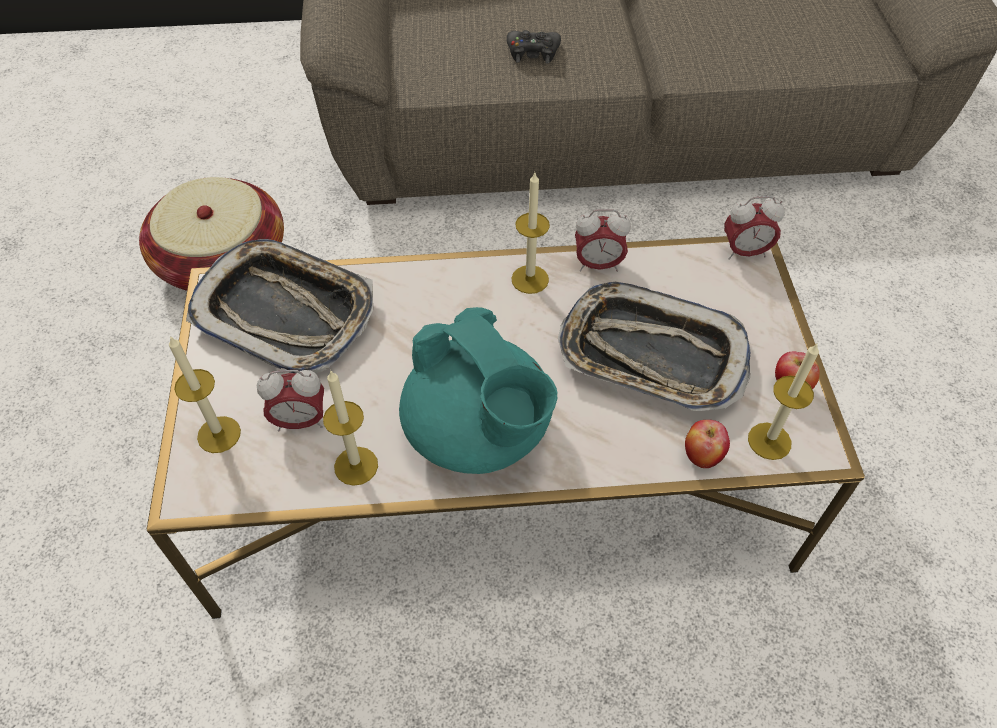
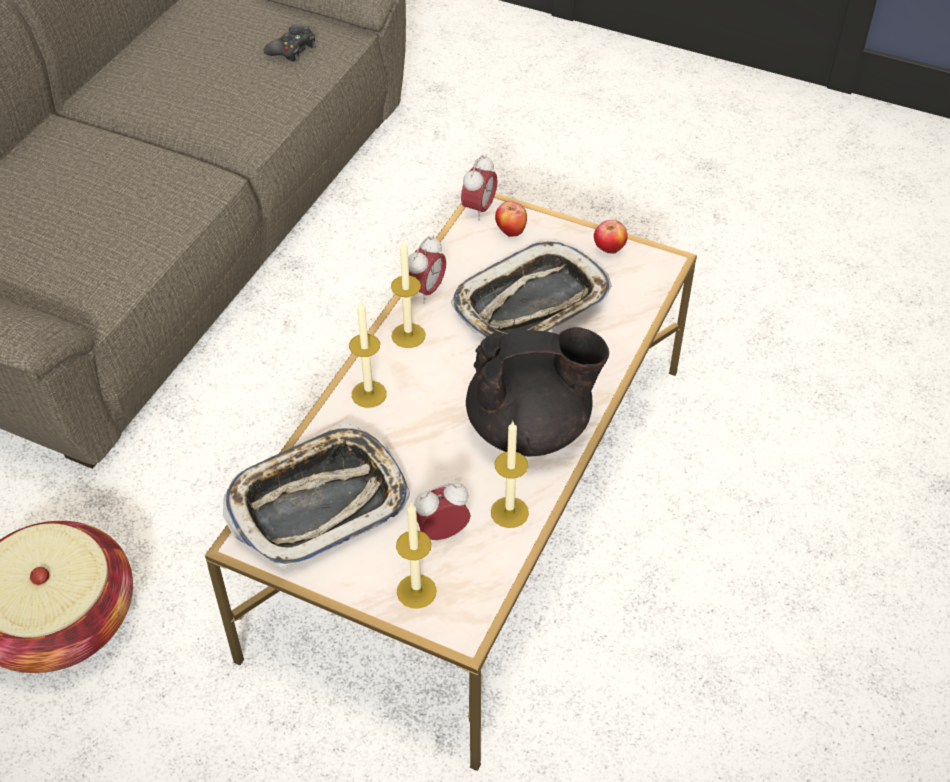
camera: 60 degrees left, 5 degrees down
alarm clock [257,370,324,432] -> alarm clock turned 135 degrees counterclockwise [414,483,471,540]
turquoise teapot [399,307,558,474] -> black teapot [466,327,609,456]
black game controller [507,30,561,64] -> black game controller moved to [263,24,316,62]
apple [685,420,730,468] -> apple moved to [495,201,527,237]
candle [748,344,819,460] -> candle moved to [349,300,387,408]

